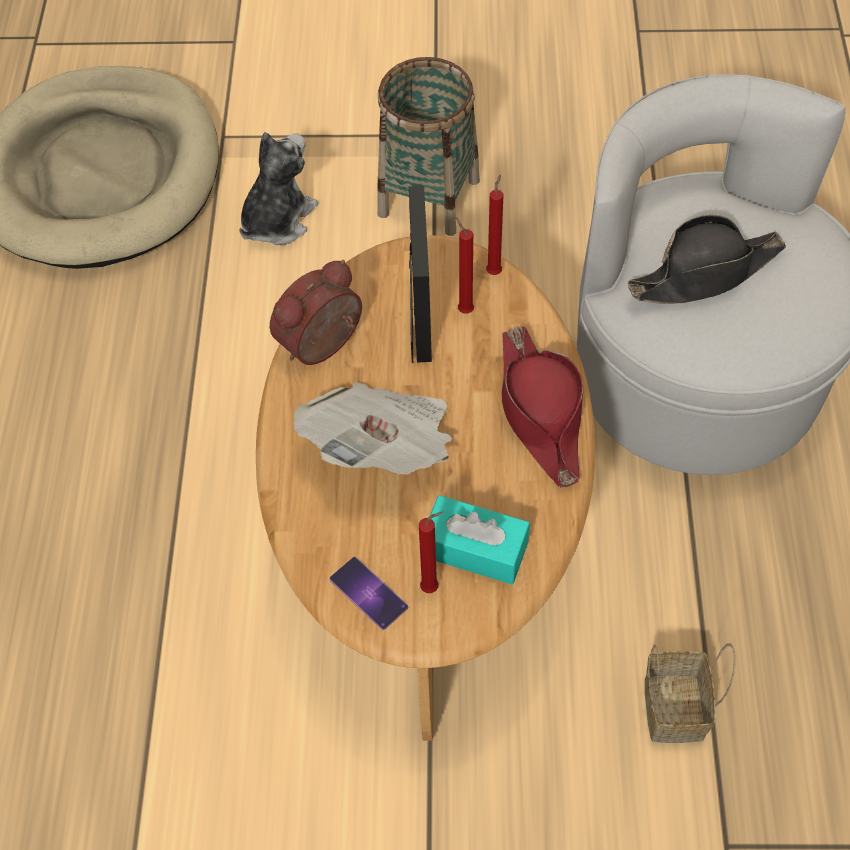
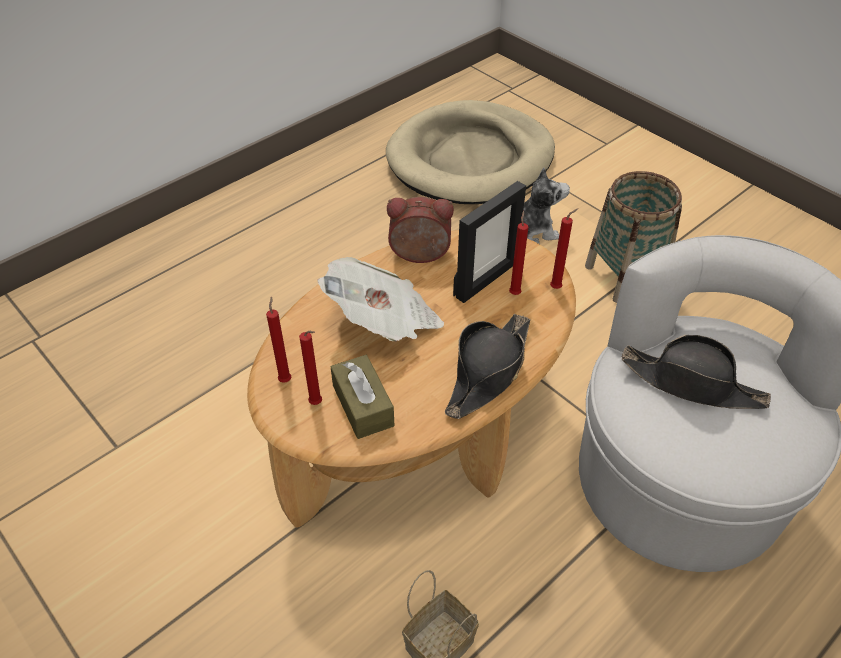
camera: 45 degrees right, 10 degrees down
phone [330,557,408,630] -> red candle [266,296,291,383]
turquoise tissue box [430,495,530,584] -> brown tissue box [331,355,394,439]
red hat [502,326,583,488] -> black hat [445,314,530,419]

